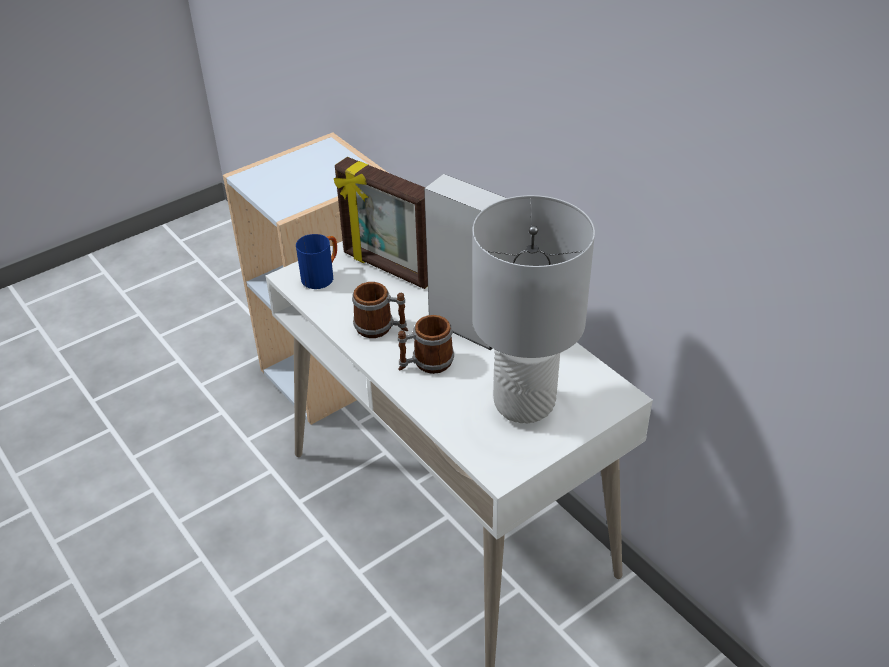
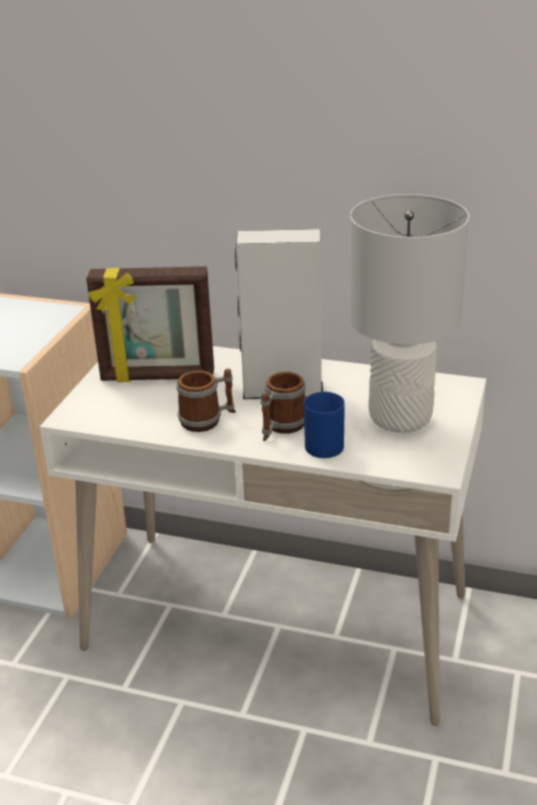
camera: 35 degrees left, 10 degrees down
blue mug [296,234,337,289] -> blue mug moved to [304,392,345,458]

